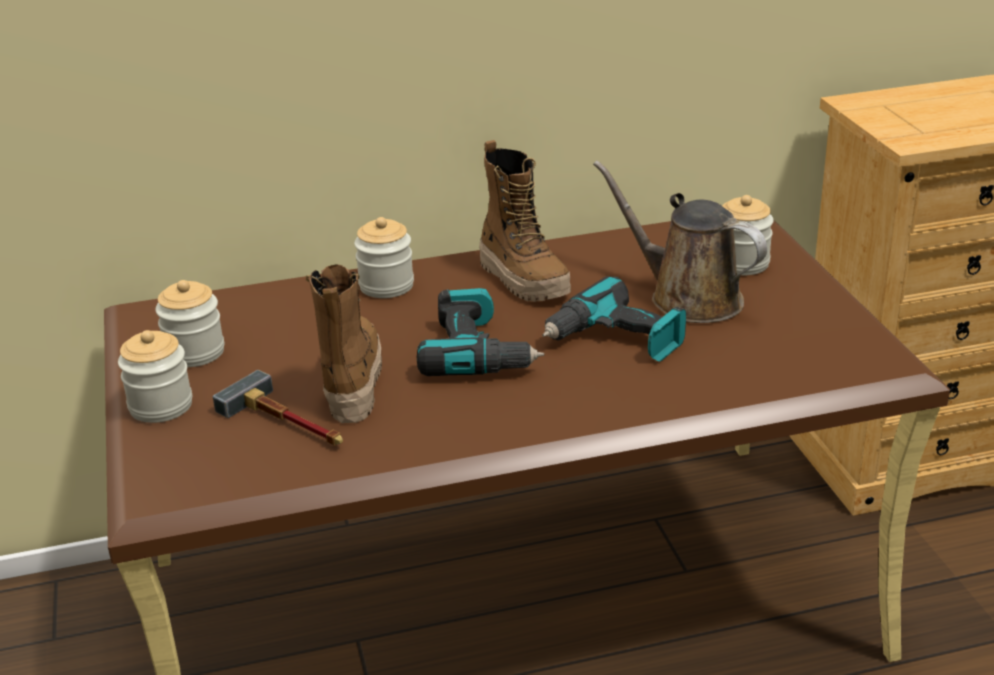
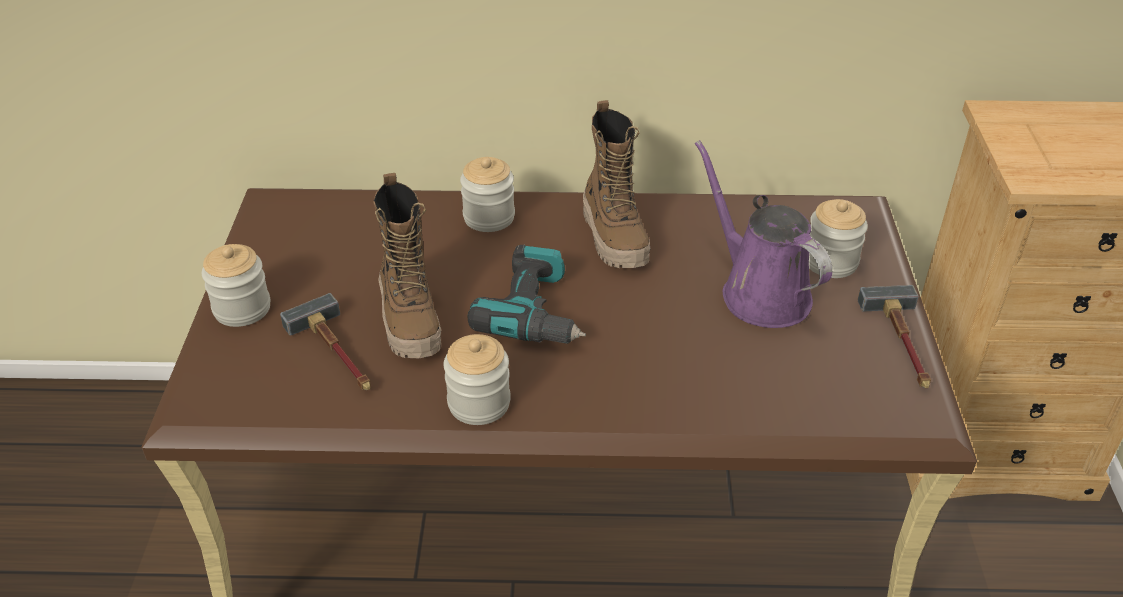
camera: 15 degrees right, 10 degrees up
jar [155,280,224,367] -> jar moved to [444,334,511,425]
boot [306,264,382,423] -> boot turned 150 degrees clockwise [373,173,441,358]
power drill [542,276,686,362] -> none
brown watering can [593,160,767,323] -> purple watering can [695,140,832,328]
none -> hammer [858,285,931,388]

